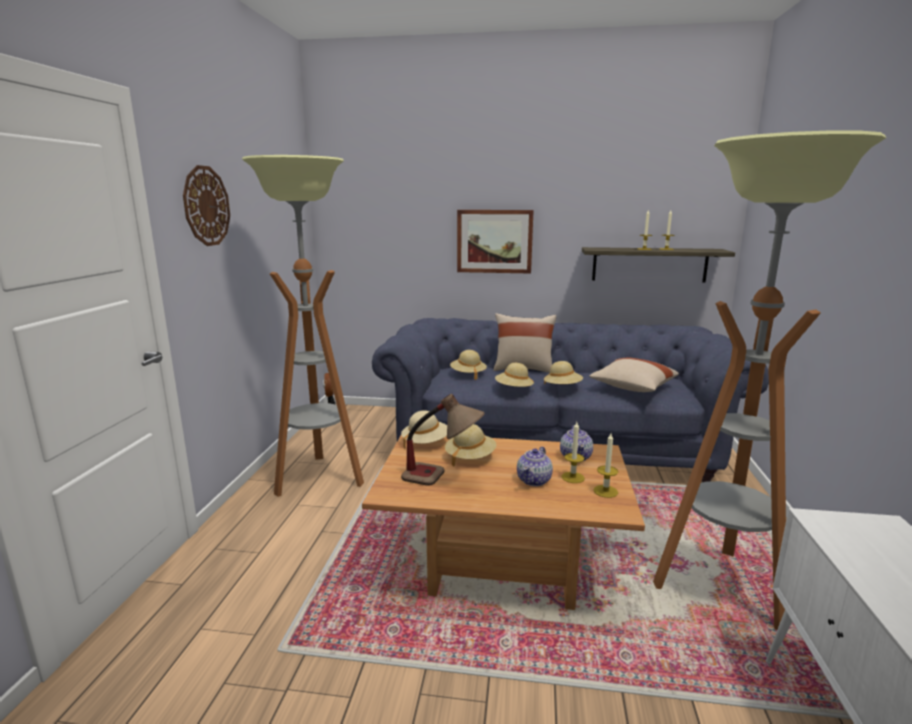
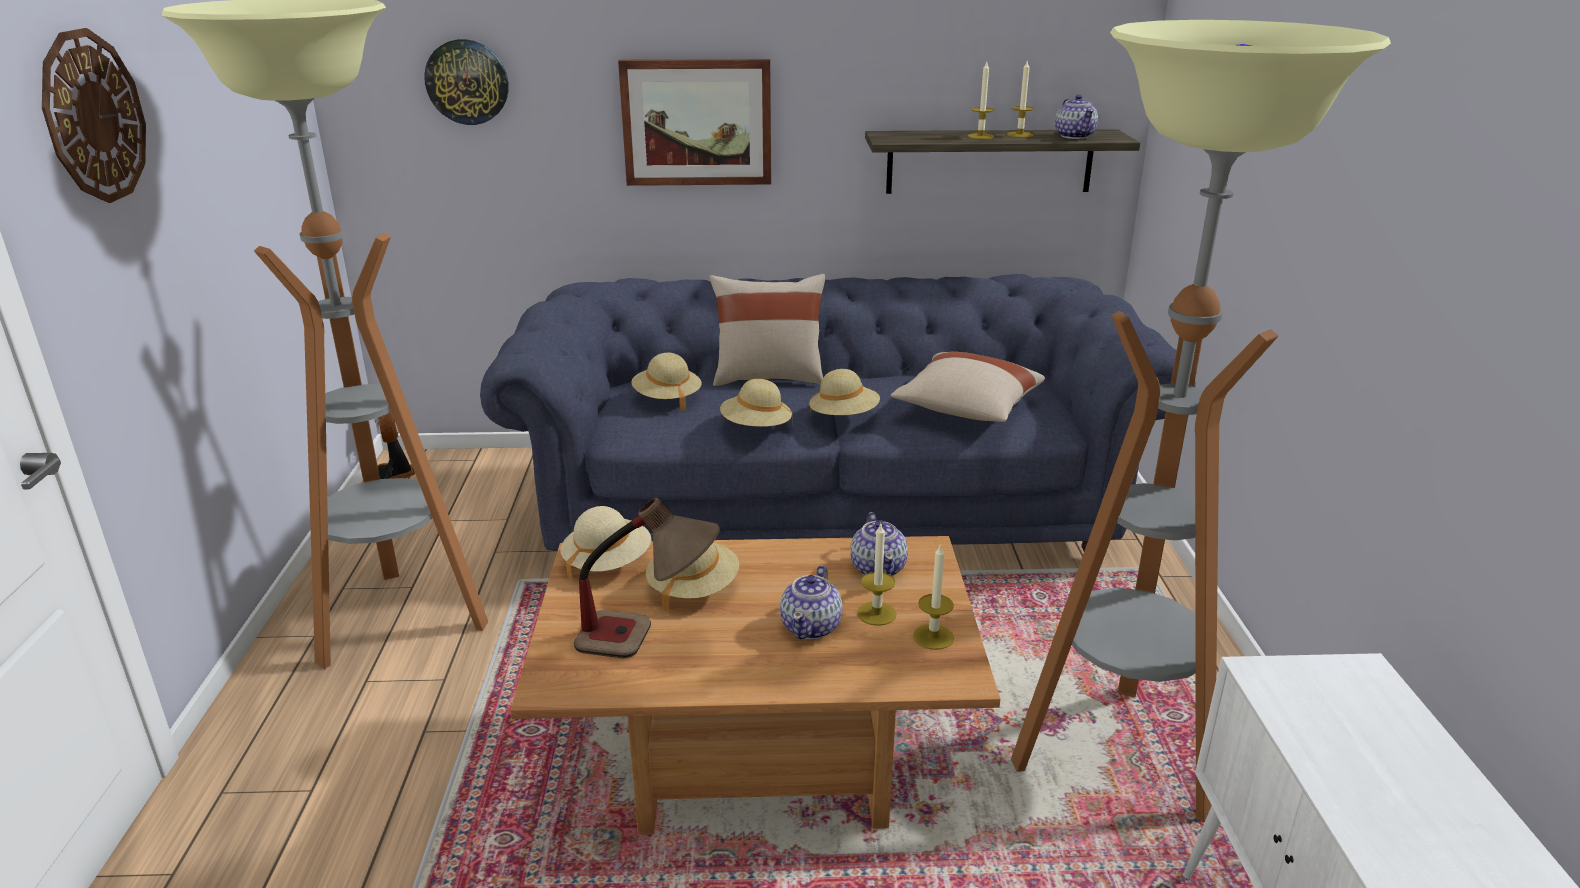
camera: 10 degrees left, 10 degrees up
none -> wall clock [424,39,508,125]
none -> teapot [1055,94,1098,139]

